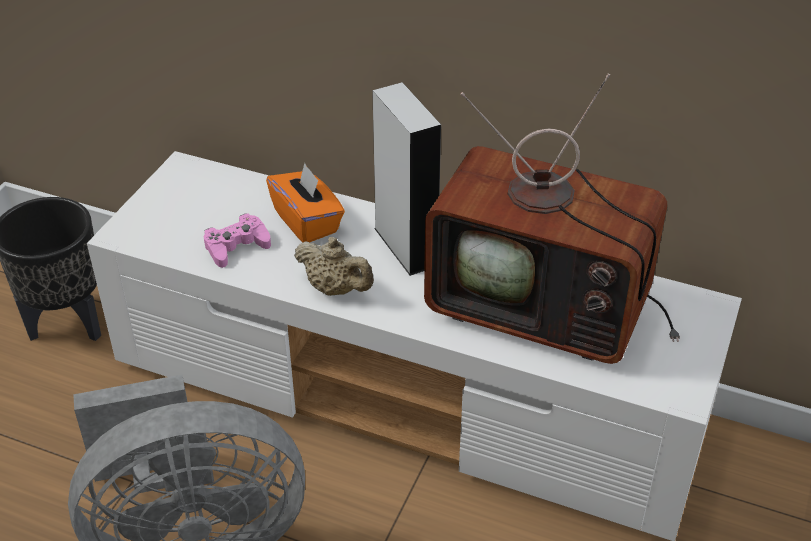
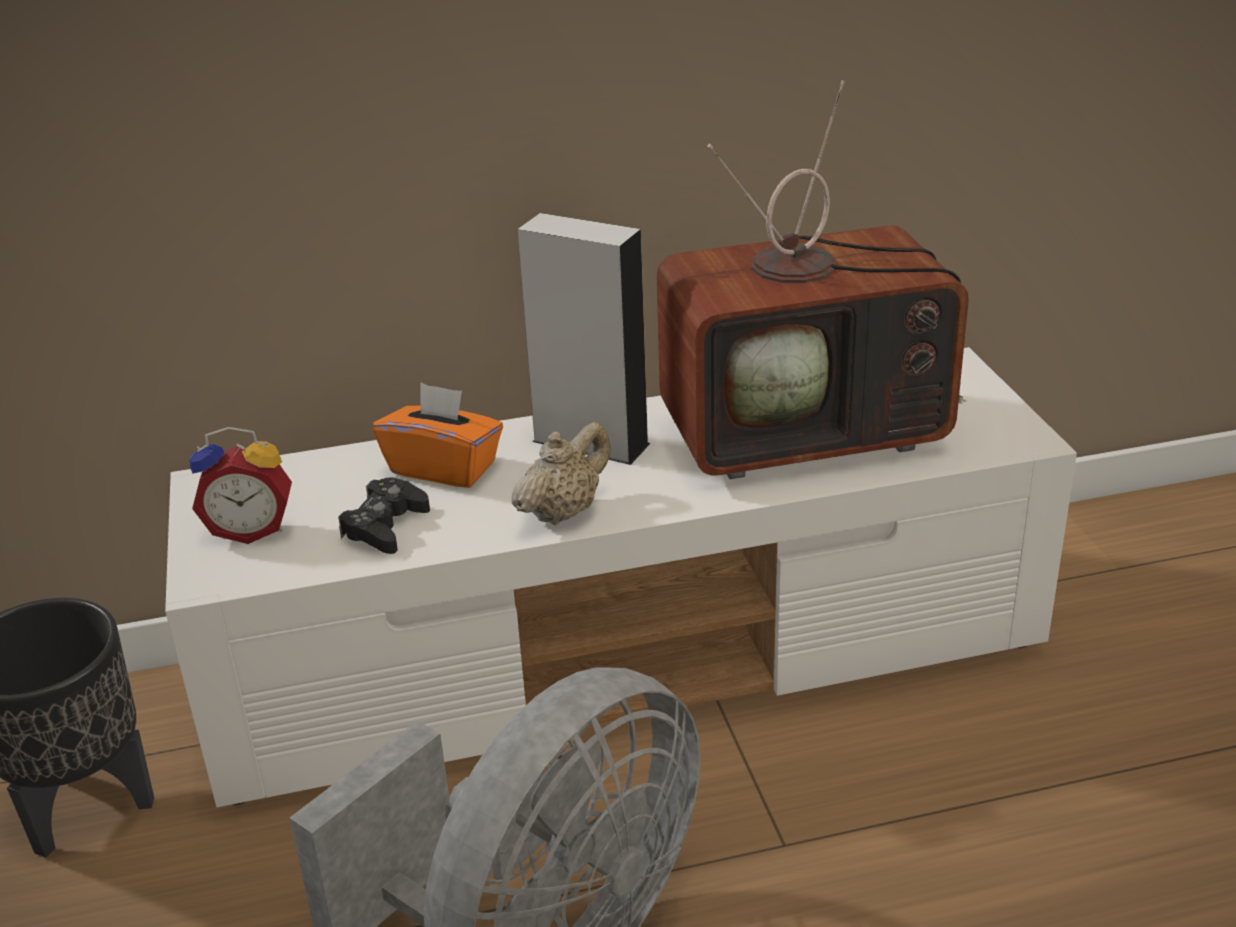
camera: 35 degrees left, 10 degrees down
pink game controller [203,213,271,268] -> black game controller [338,477,430,554]
beige teapot [294,237,374,296] -> beige teapot turned 45 degrees counterclockwise [512,422,611,525]
none -> alarm clock [190,427,292,544]

